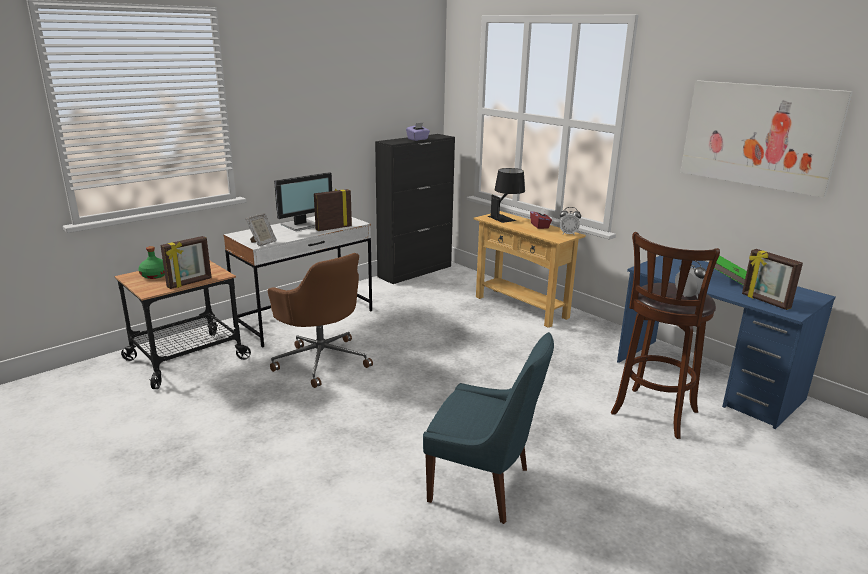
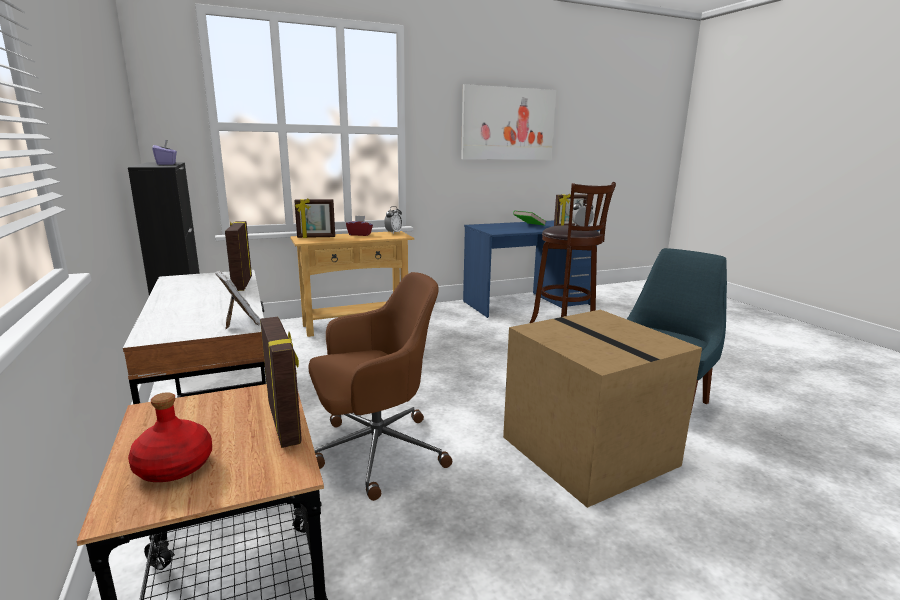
camera: 70 degrees left, 5 degrees down
green bottle [138,246,165,279] -> red bottle [128,392,212,482]
monitor [274,172,332,231] -> none
black table lamp [488,168,525,223] -> picture frame [294,199,335,238]
none -> cardboard box [503,310,702,508]

